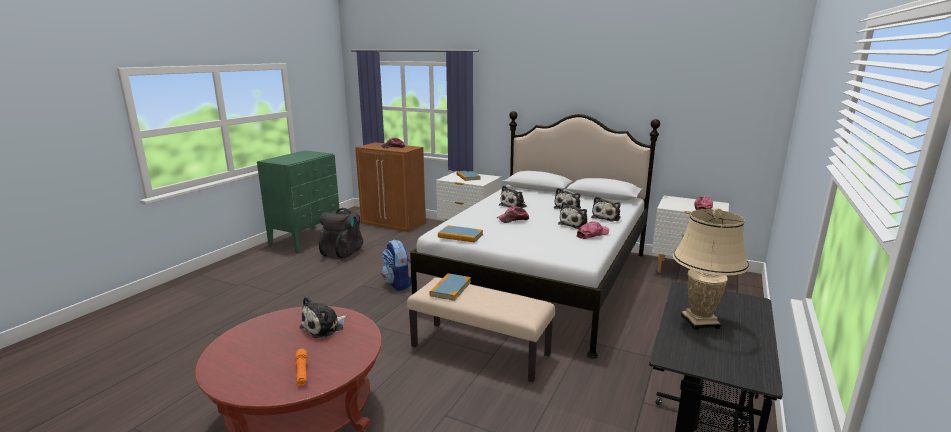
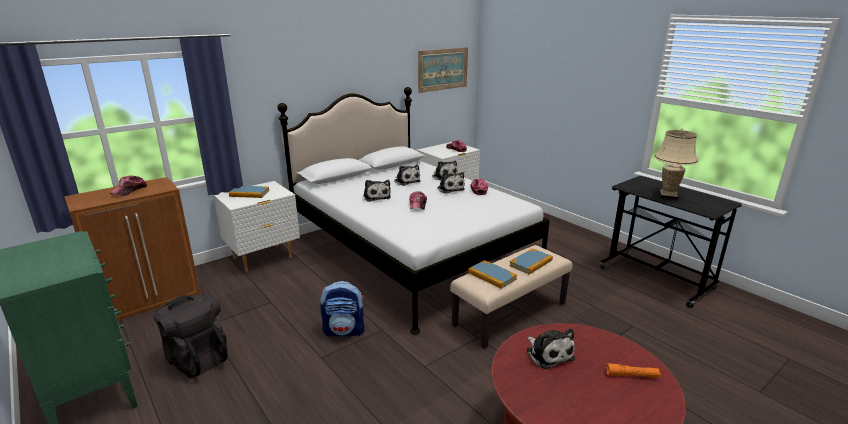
camera: 65 degrees left, 5 degrees up
book [438,225,483,243] -> book moved to [509,248,553,275]
none -> picture [418,47,468,93]

